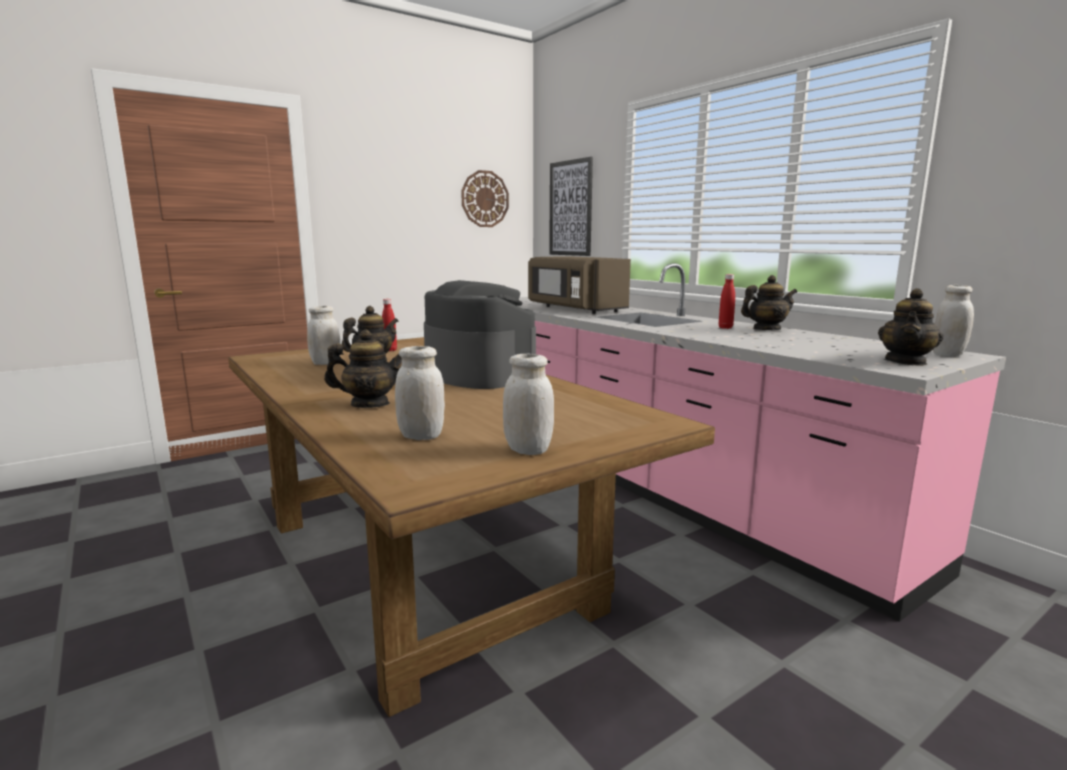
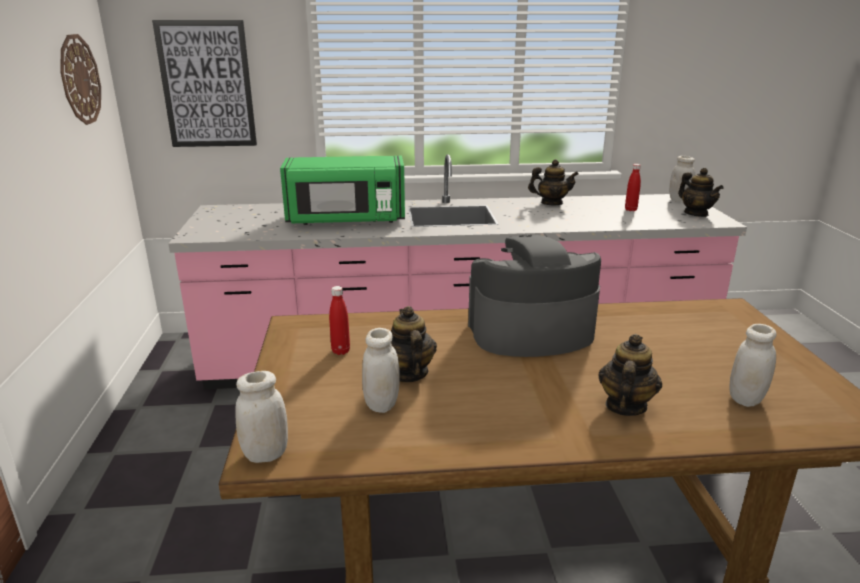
camera: 60 degrees left, 10 degrees up
white jar [503,354,554,455] -> white jar moved to [235,371,288,463]
brown microwave [528,256,631,314] -> green microwave [280,156,405,225]
red bottle [719,274,735,329] -> red bottle moved to [625,164,641,211]
teapot [741,275,797,330] -> teapot turned 75 degrees clockwise [528,159,579,205]

